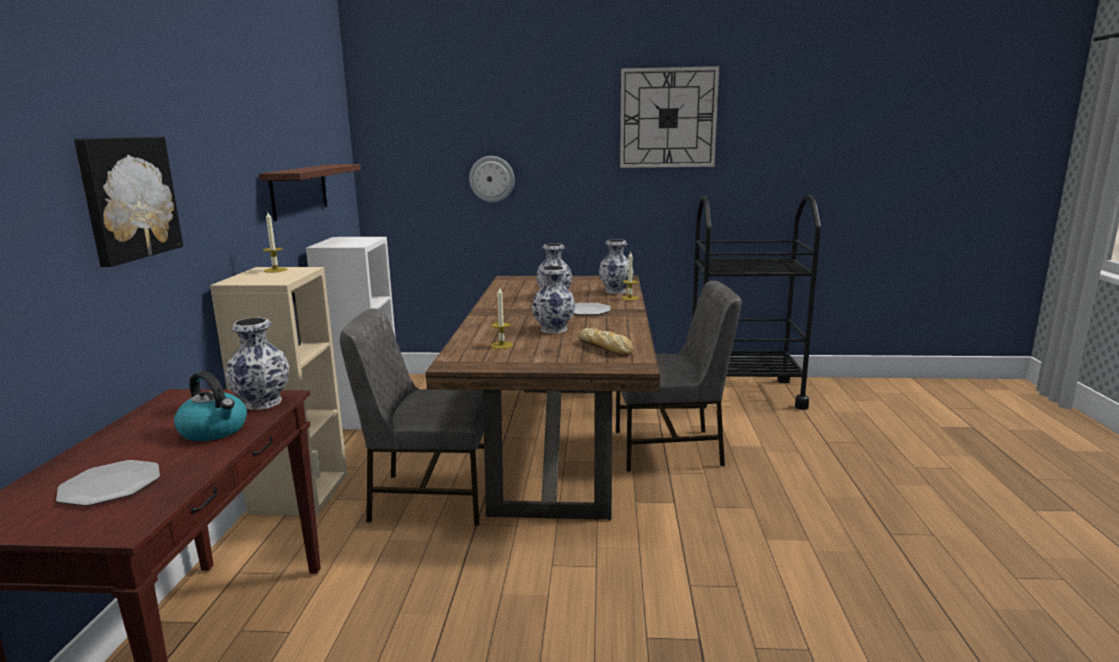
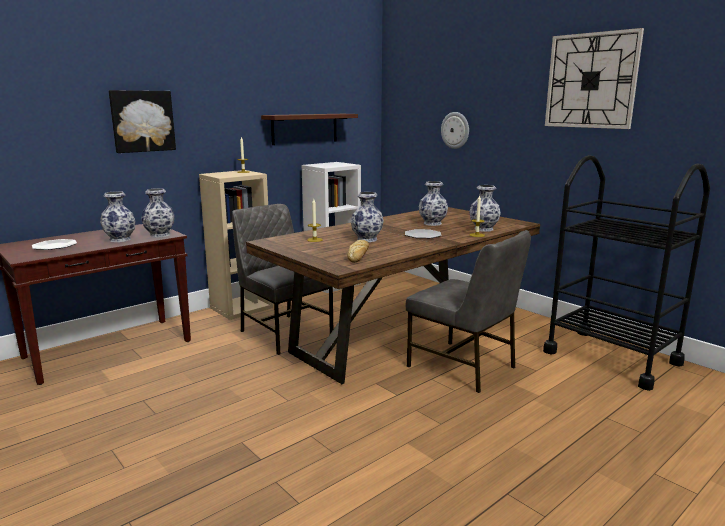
camera: 45 degrees right, 0 degrees up
kettle [174,371,247,441] -> vase [100,191,136,242]

